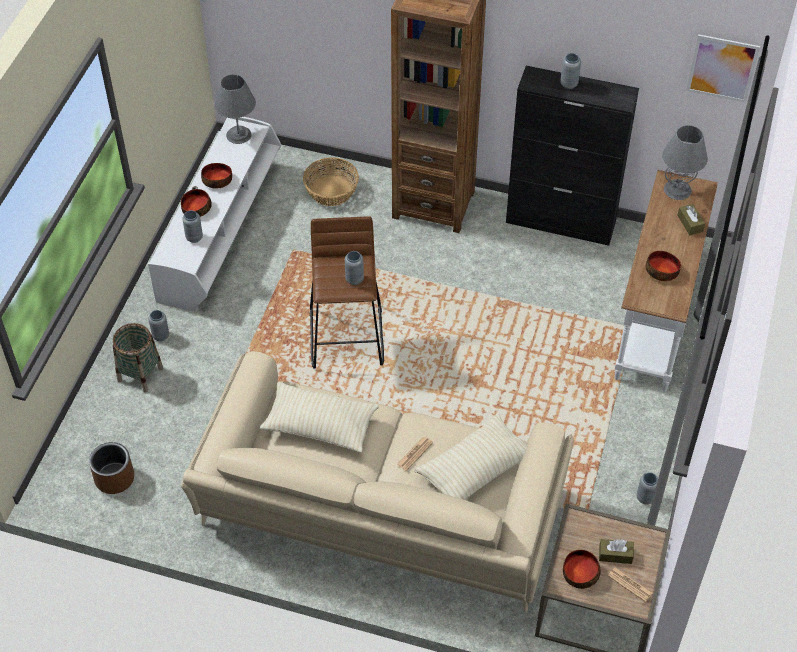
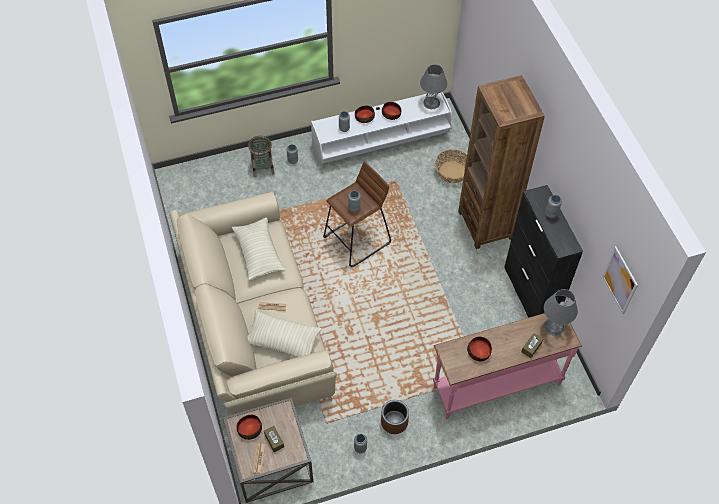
camera: 55 degrees right, 5 degrees up
brown planter [89,442,134,494] -> brown planter moved to [381,400,409,434]
white console table [615,170,718,392] -> pink console table [433,313,582,419]

